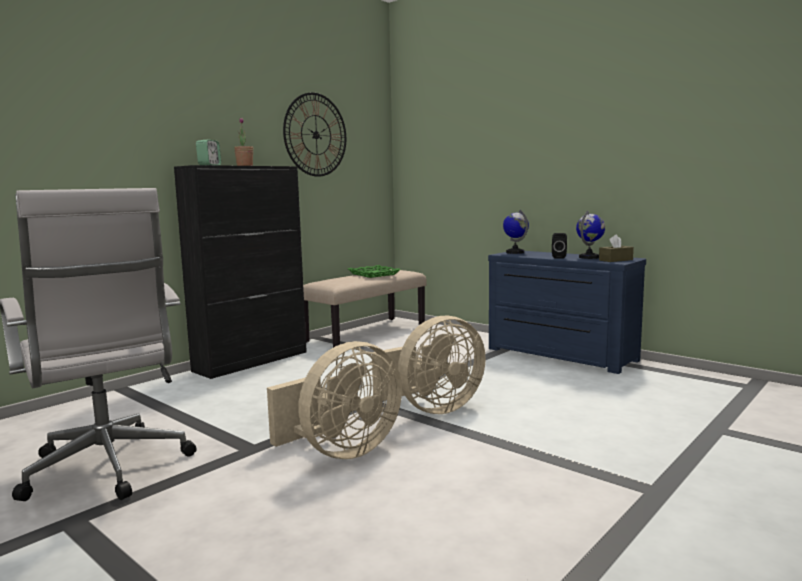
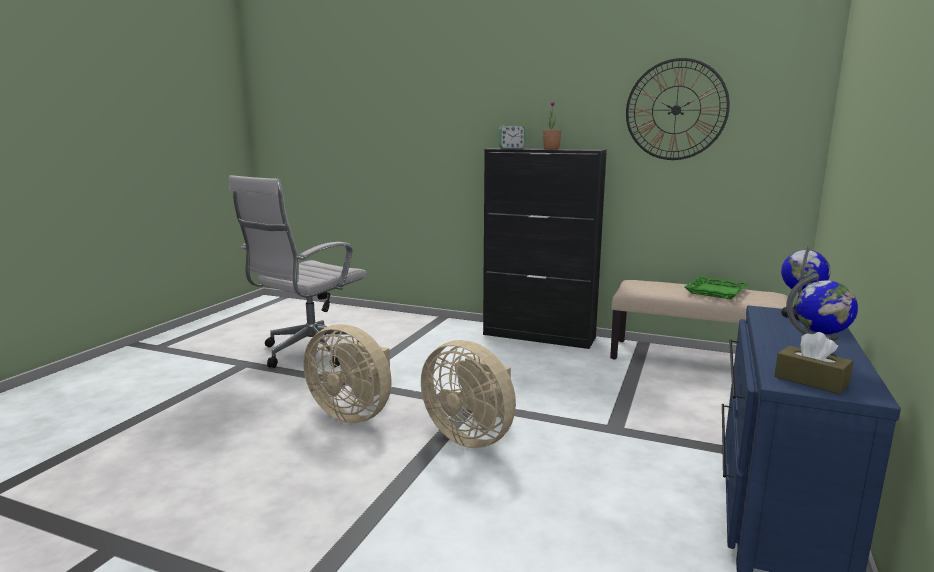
camera: 70 degrees right, 5 degrees up
black speaker [552,233,567,259] -> none

